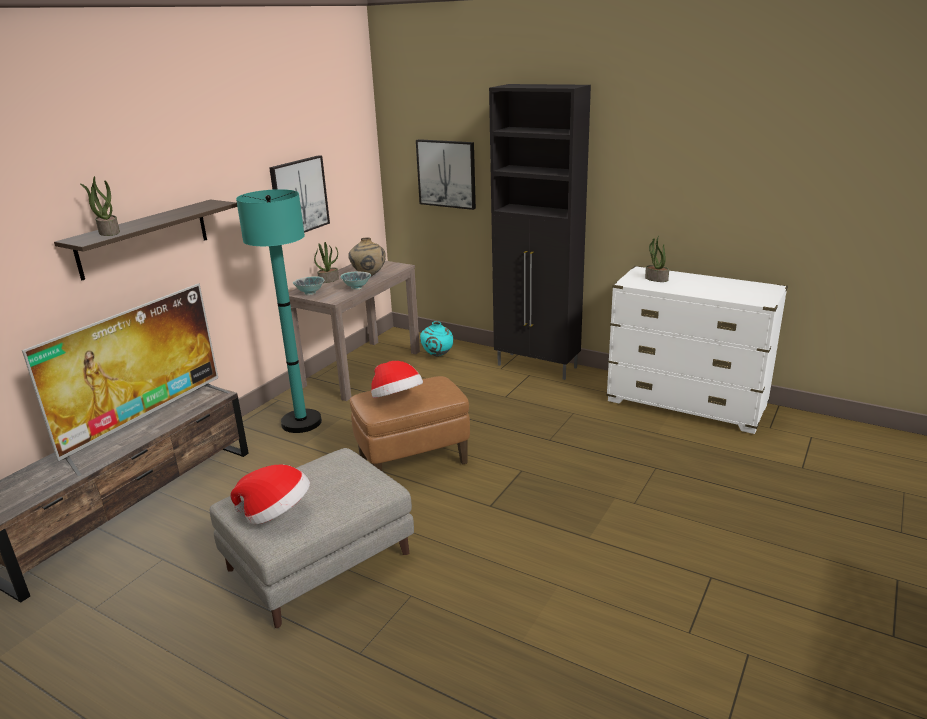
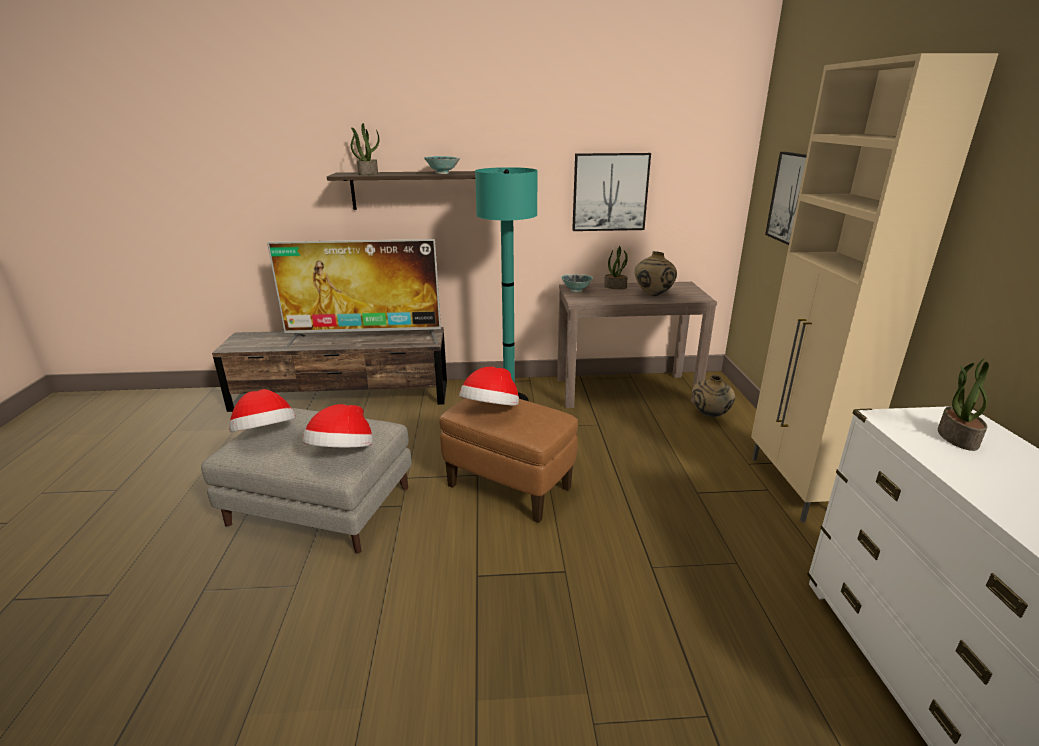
camera: 55 degrees right, 0 degrees up
bowl [340,271,371,290] -> bowl moved to [424,156,460,174]
turquoise vase [420,321,454,357] -> beige vase [692,375,735,417]
black cabinet [489,84,591,380] -> beige cabinet [751,53,999,522]
none -> hat [302,404,373,447]

